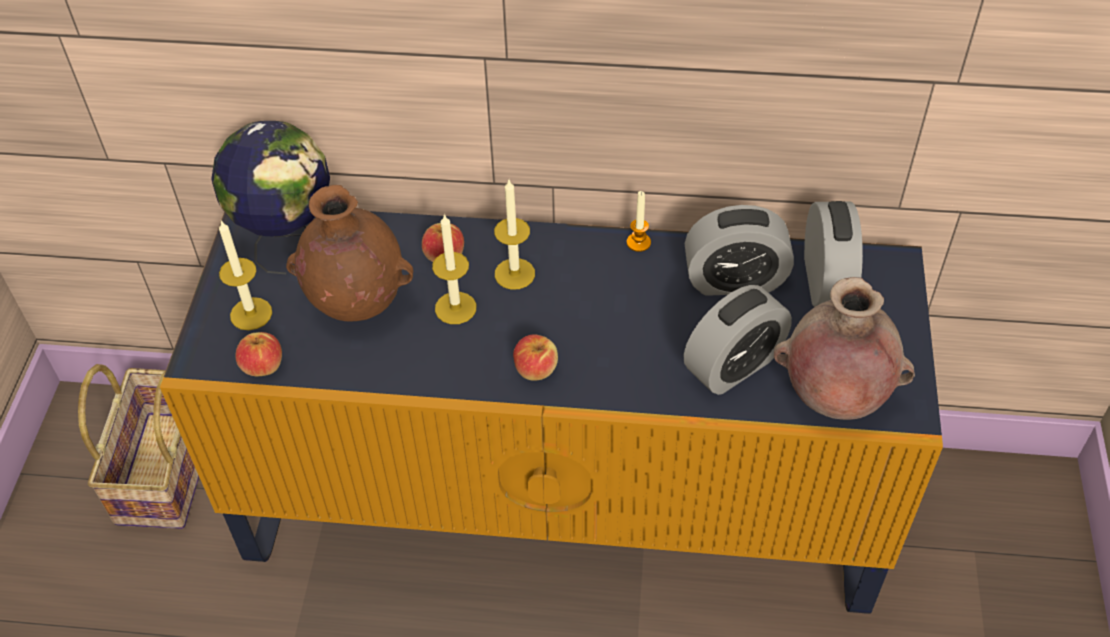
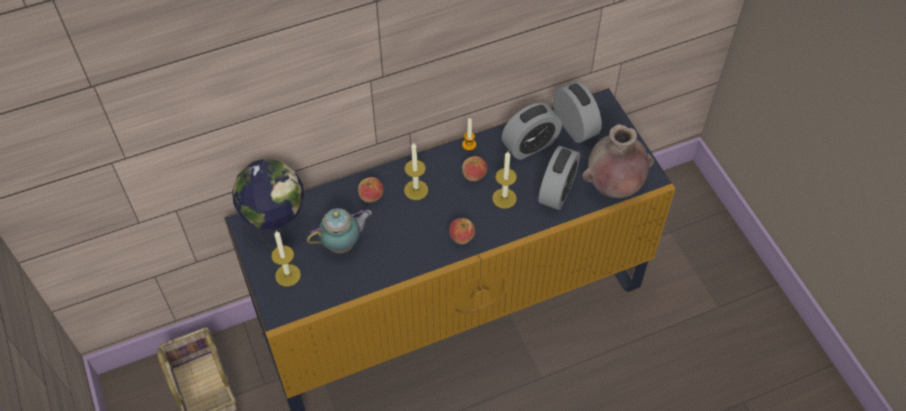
camera: 30 degrees left, 5 degrees up
apple [235,332,282,376] -> apple moved to [462,156,487,181]
brown vase [286,185,413,322] -> teapot [307,208,372,253]
candle [432,213,476,324] -> candle moved to [492,151,517,209]

